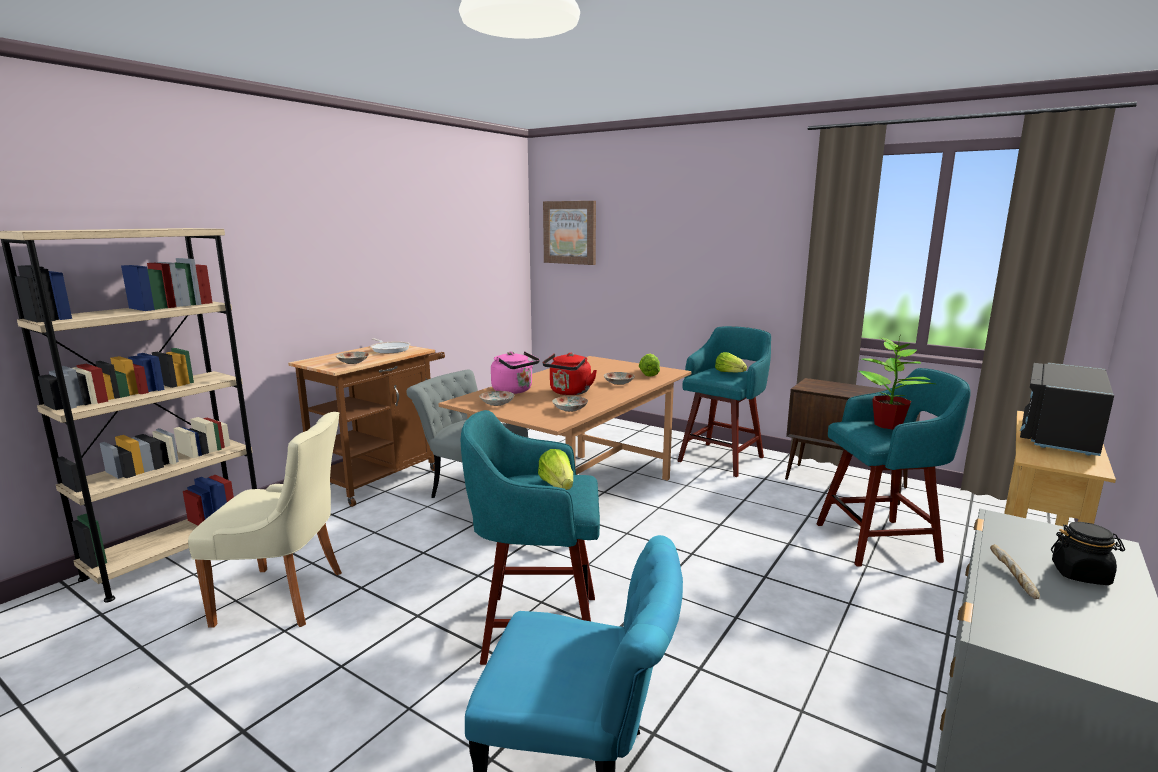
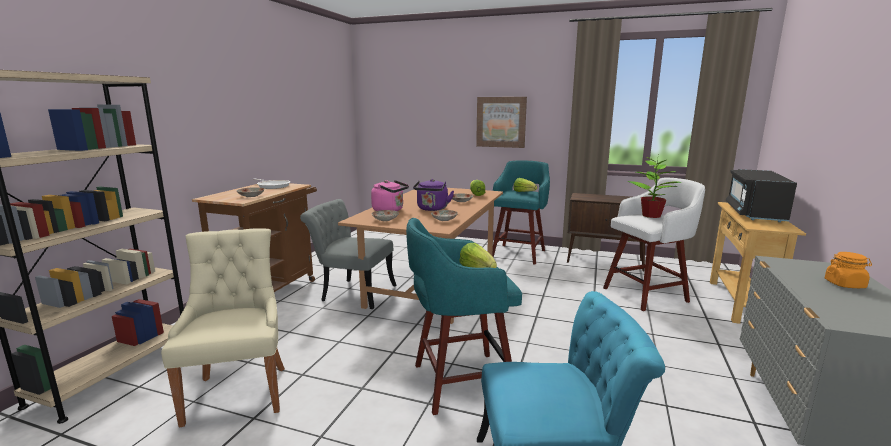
camera: 15 degrees left, 0 degrees up
beige chair [188,412,342,628] -> beige chair turned 90 degrees counterclockwise [161,228,285,427]
picture [543,201,596,265] -> picture moved to [476,97,527,148]
red kettle [543,353,597,395] -> purple kettle [413,179,454,211]
turquoise stool [816,368,971,567] -> white stool [603,178,705,311]
bread [990,544,1040,599] -> none
black jar [1051,522,1125,585] -> orange jar [825,252,872,288]

